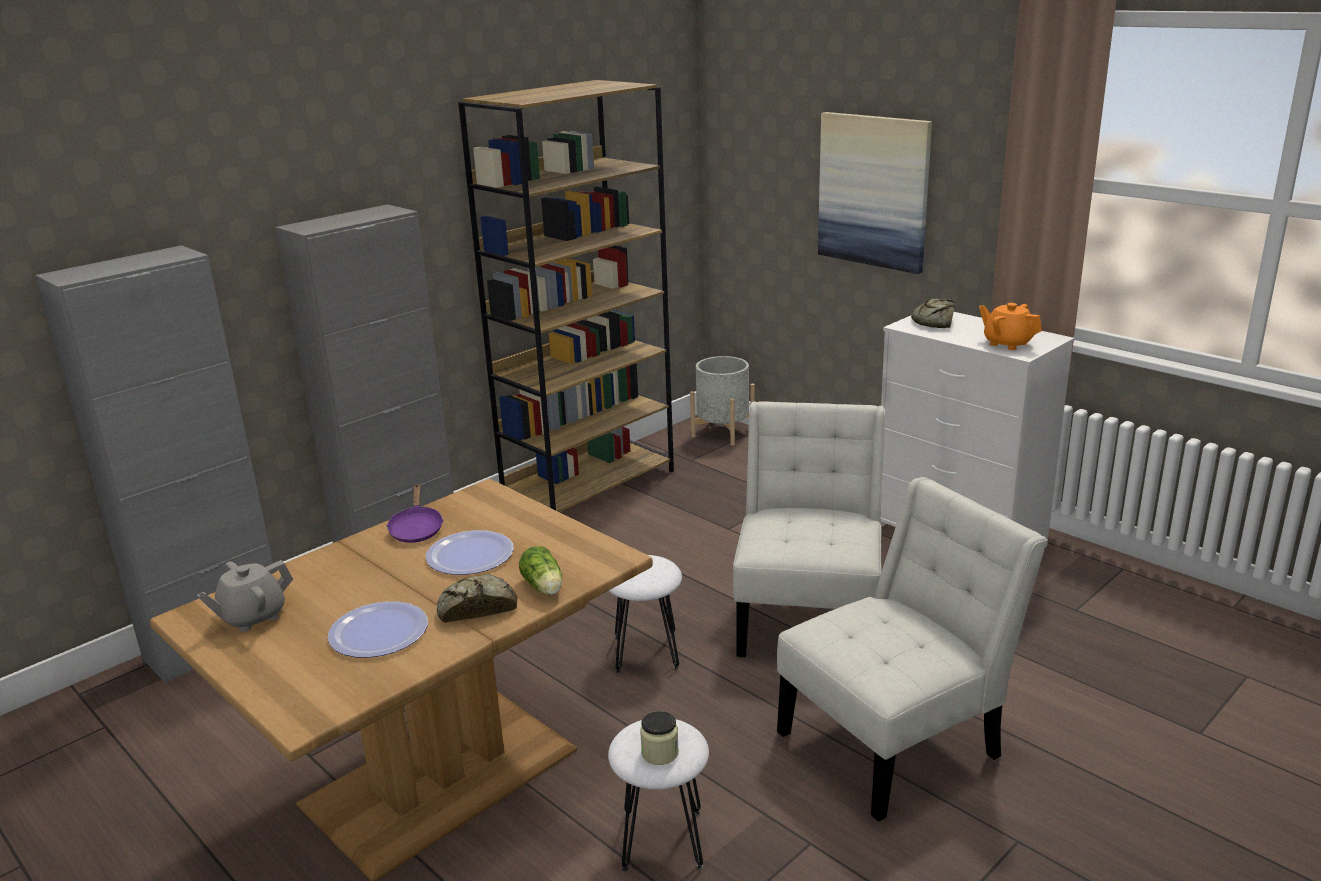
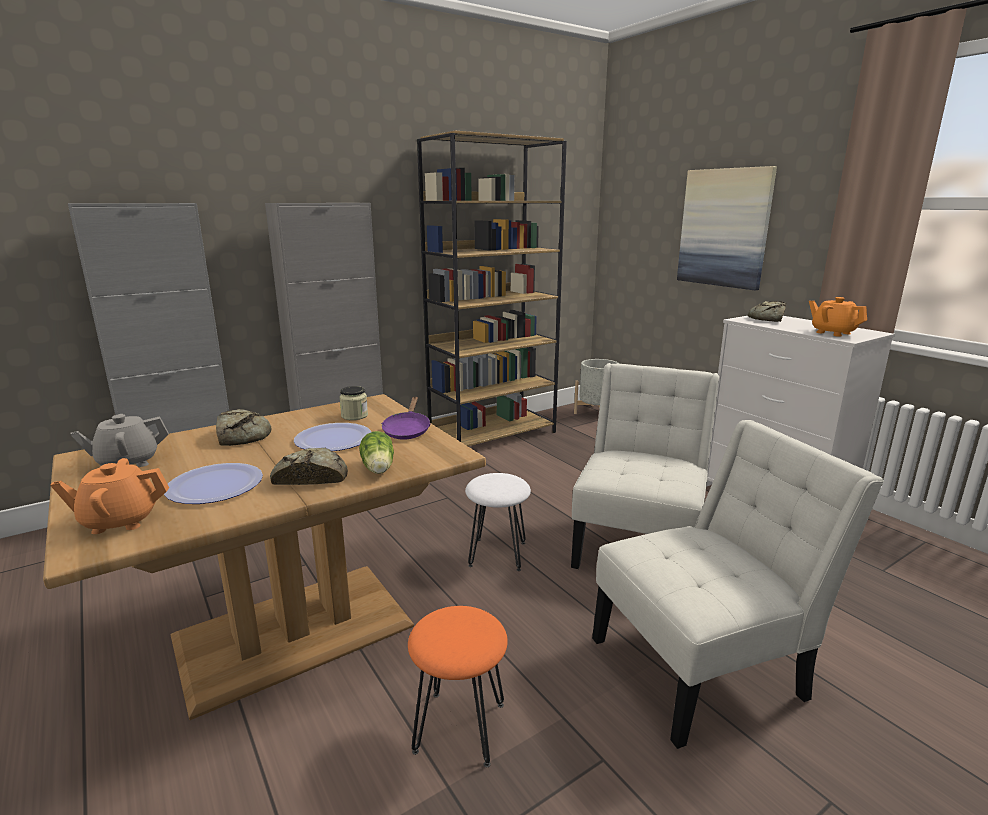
camera: 10 degrees right, 5 degrees down
purple frying pan [386,484,443,543] -> purple frying pan moved to [381,396,430,440]
white stool [608,719,709,871] -> orange stool [408,606,508,767]
jar [640,711,679,765] -> jar moved to [339,386,368,420]
none -> orange teapot [51,458,169,534]
none -> bread [216,409,272,446]

